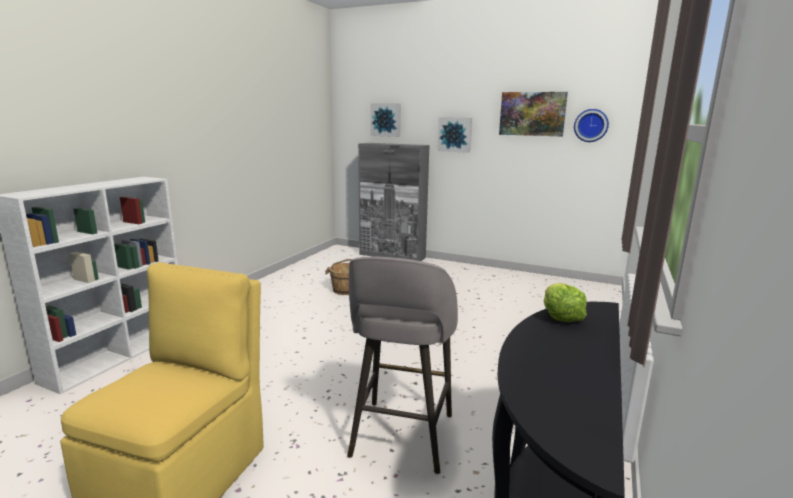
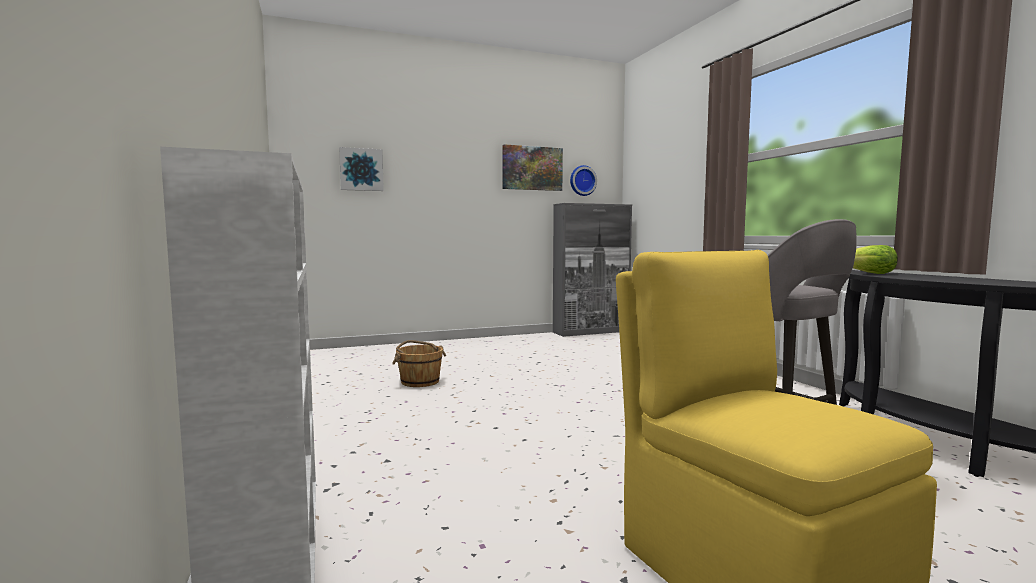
camera: 45 degrees left, 10 degrees down
grey cabinet [358,143,430,261] -> grey cabinet moved to [553,203,632,337]
picture [437,117,472,153] -> none

